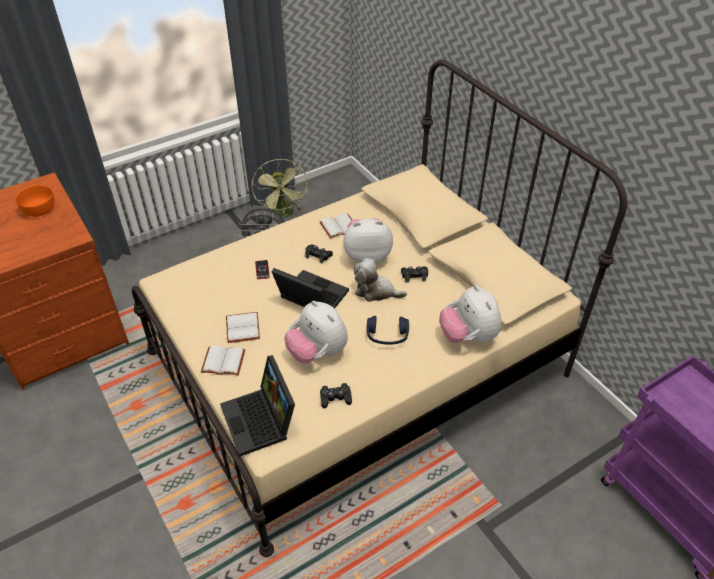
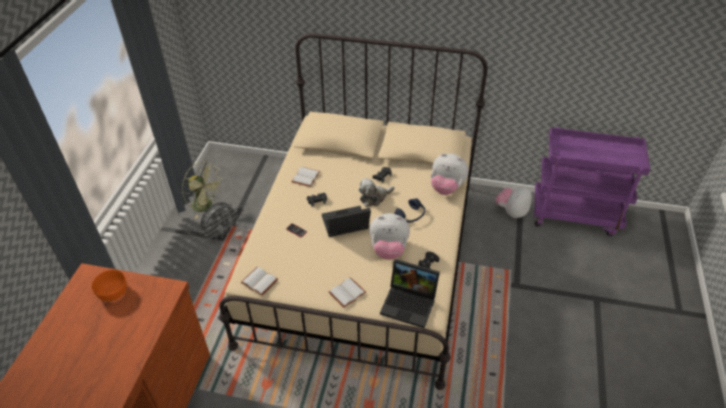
camera: 45 degrees left, 0 degrees up
white book [226,312,260,343] -> white book moved to [241,267,278,296]
plush toy [343,218,393,264] -> plush toy moved to [495,186,532,218]

